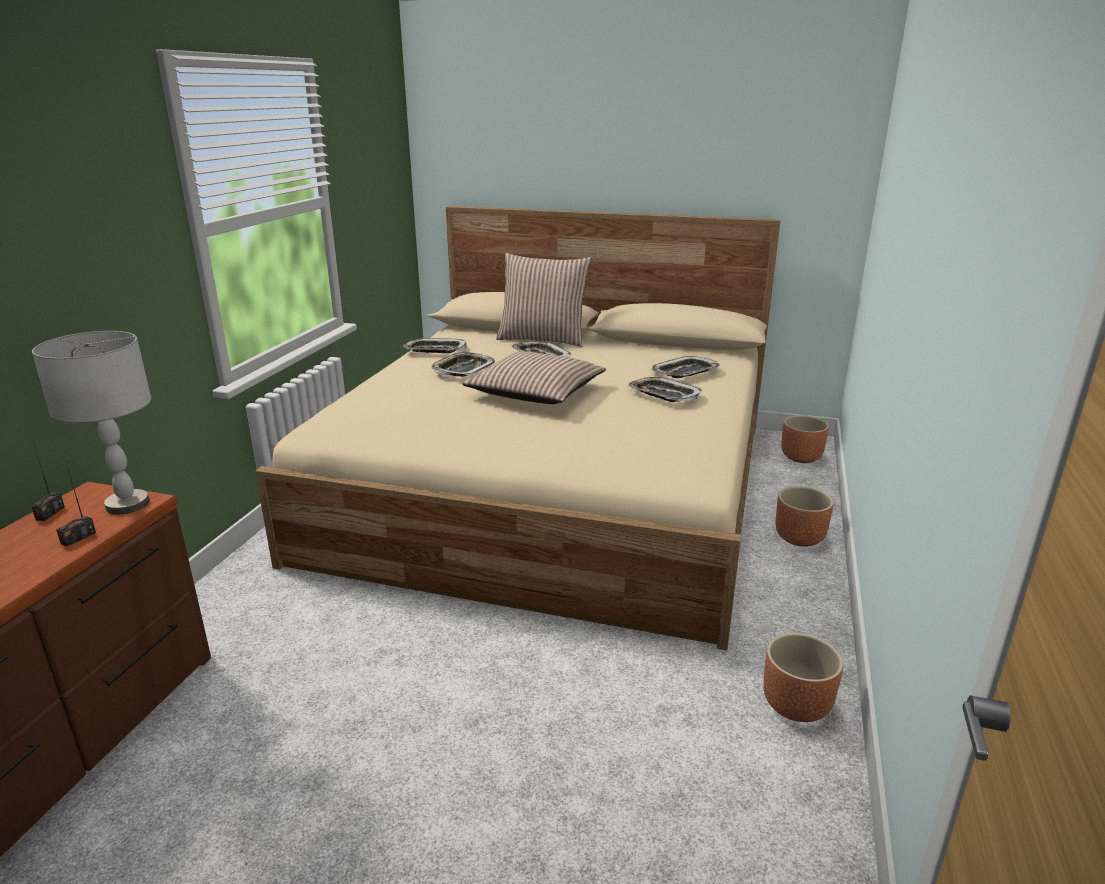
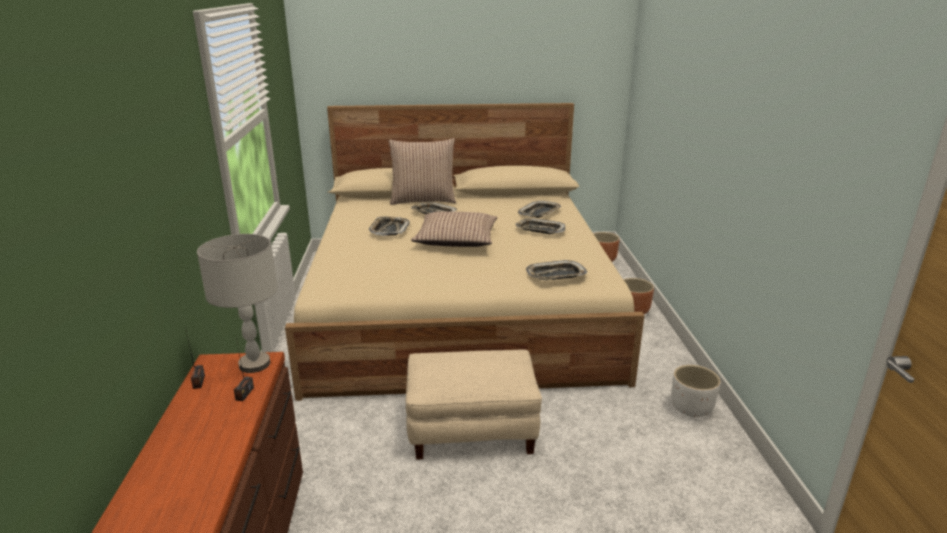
camera: 20 degrees left, 0 degrees up
tray [403,338,467,353] -> tray moved to [526,260,587,280]
brown planter [763,633,843,722] -> white planter [671,365,720,417]
none -> beige ottoman [406,350,542,459]

